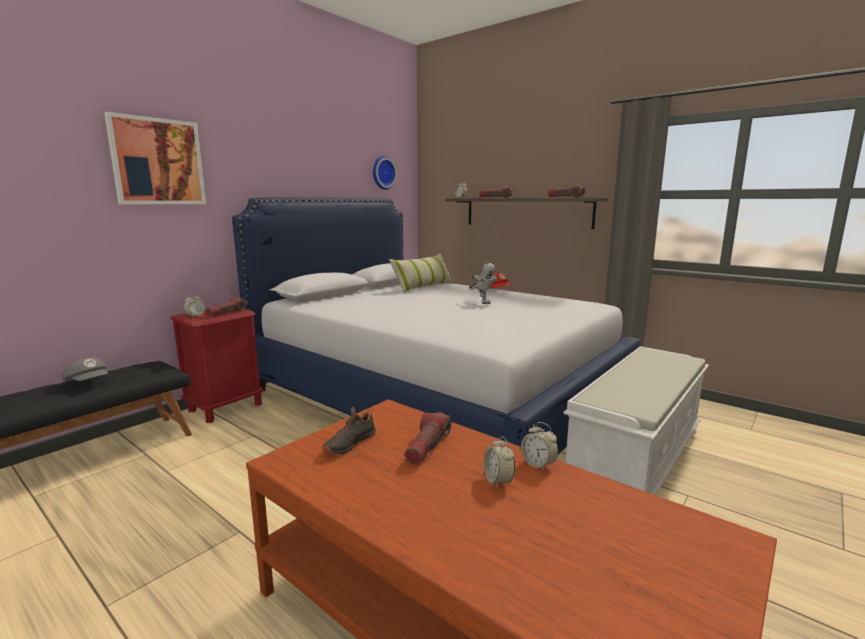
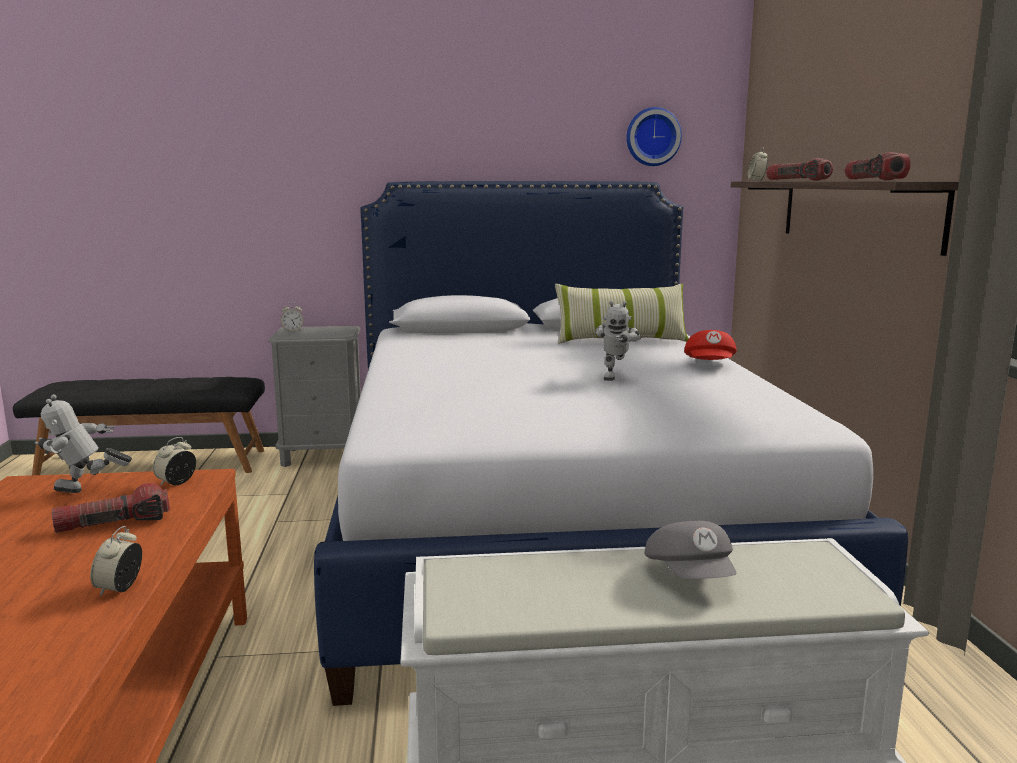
camera: 45 degrees right, 0 degrees up
grey cap [62,357,108,381] -> grey cap moved to [645,521,737,579]
picture [104,112,206,205] -> none
red nightstand [170,309,263,423] -> grey nightstand [268,326,361,467]
flashlight [206,298,247,317] -> none
black shoe [323,407,376,455] -> toy robot [35,394,132,493]
alarm clock [484,436,515,488] -> alarm clock moved to [153,437,196,486]

